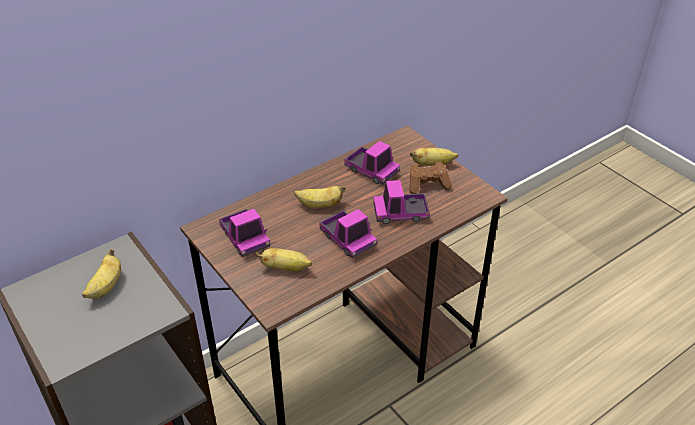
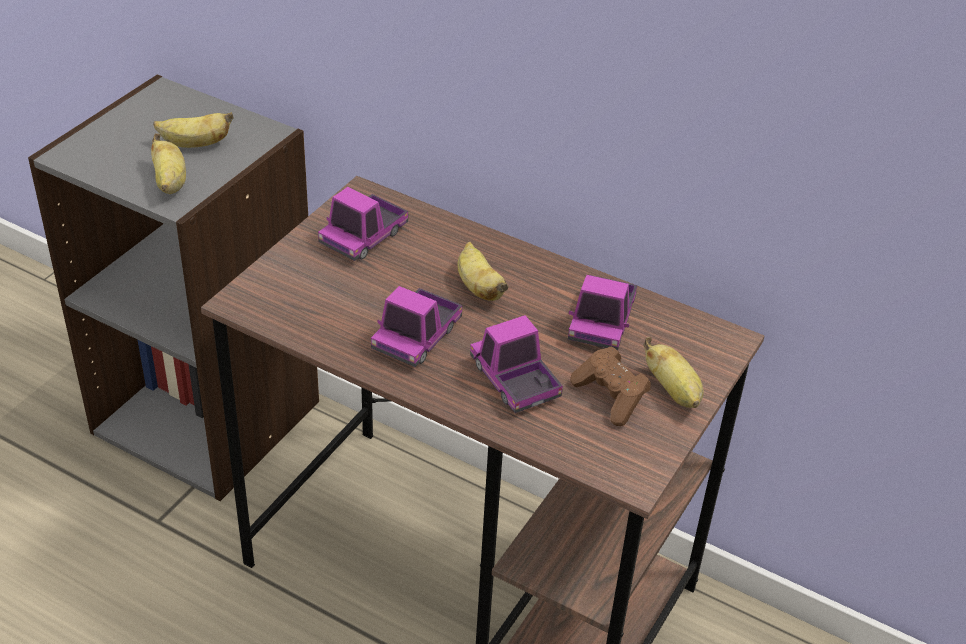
camera: 65 degrees right, 0 degrees up
banana [256,248,312,271] -> banana moved to [151,133,186,194]

